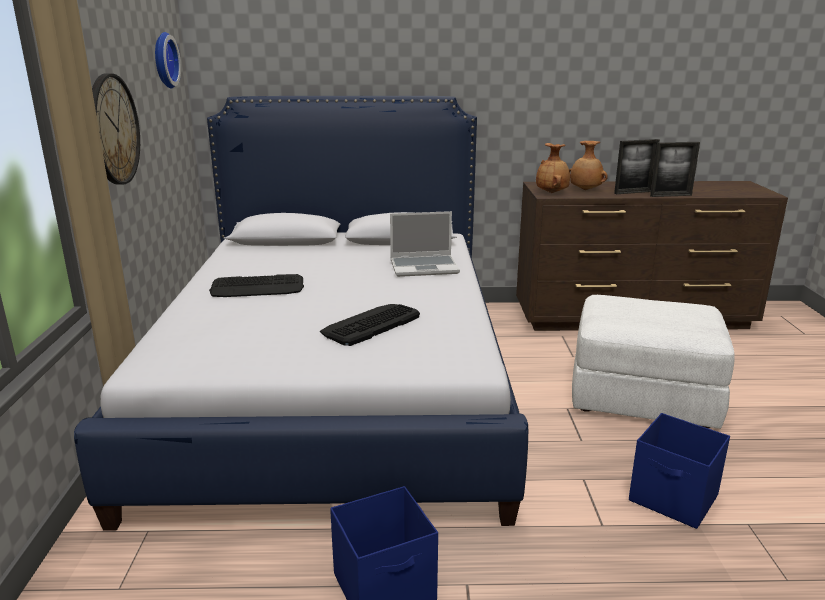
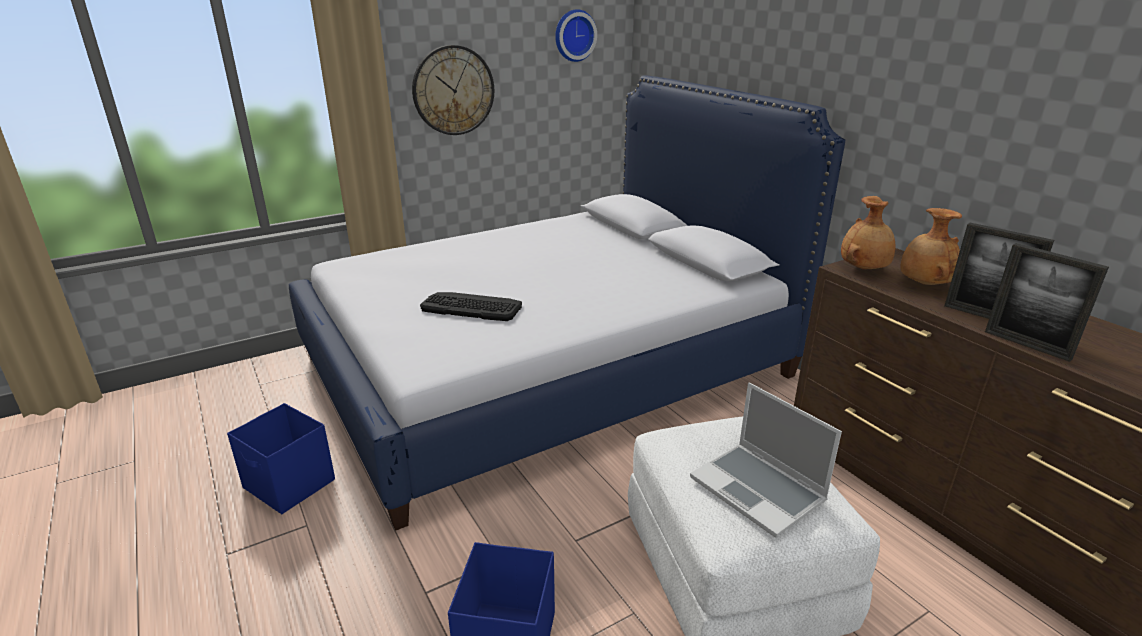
camera: 60 degrees right, 5 degrees up
keyboard [209,274,304,297] -> none
laptop [390,211,460,277] -> laptop moved to [690,383,842,538]

